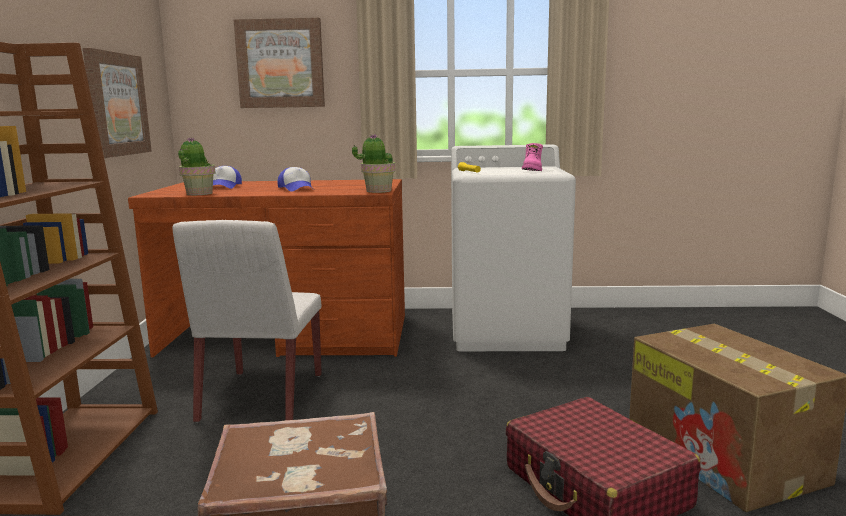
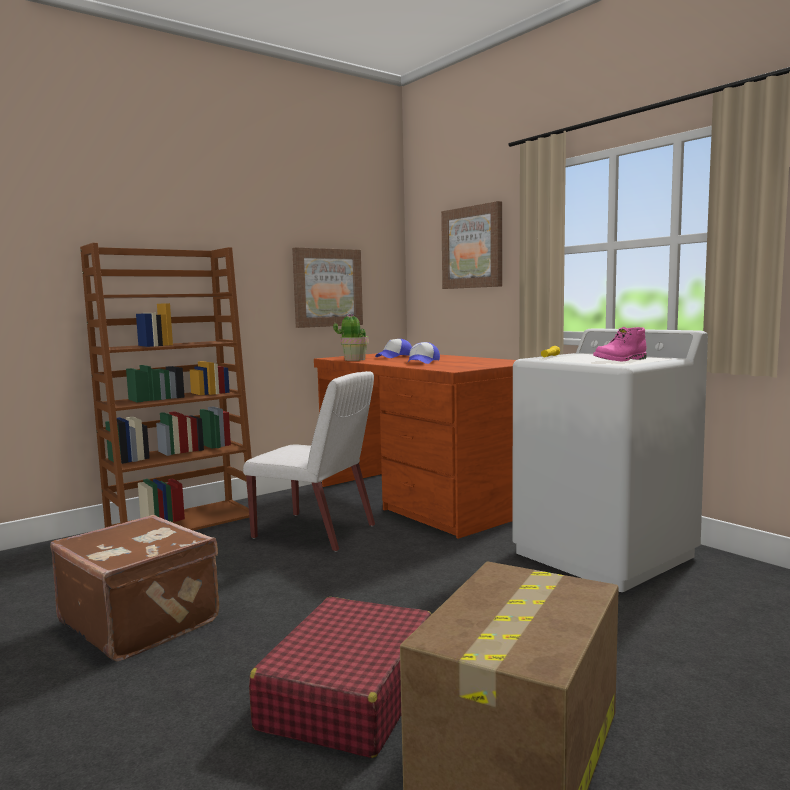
camera: 50 degrees right, 5 degrees down
white chair [173,220,322,423] -> white chair turned 120 degrees counterclockwise [243,371,375,552]
potted plant [352,134,396,193] -> none

